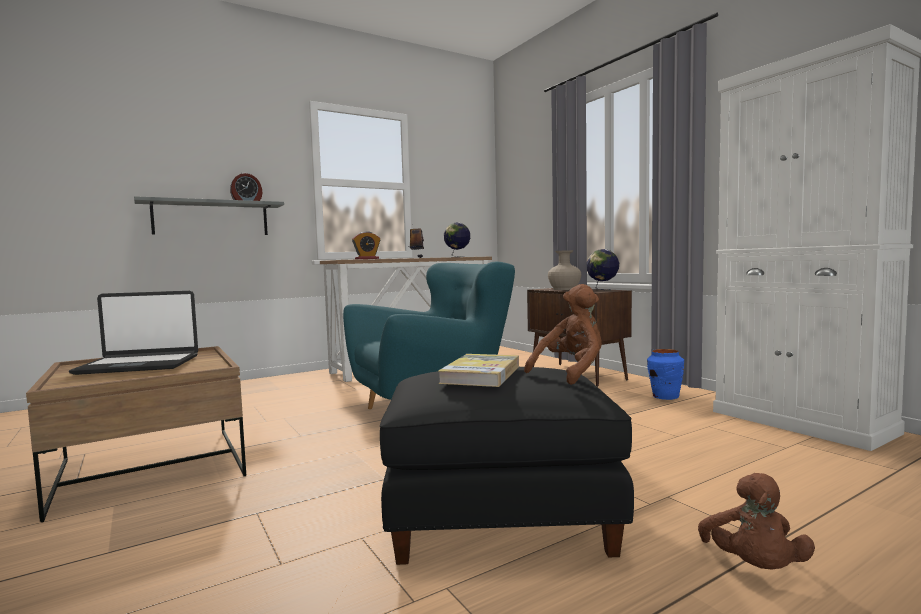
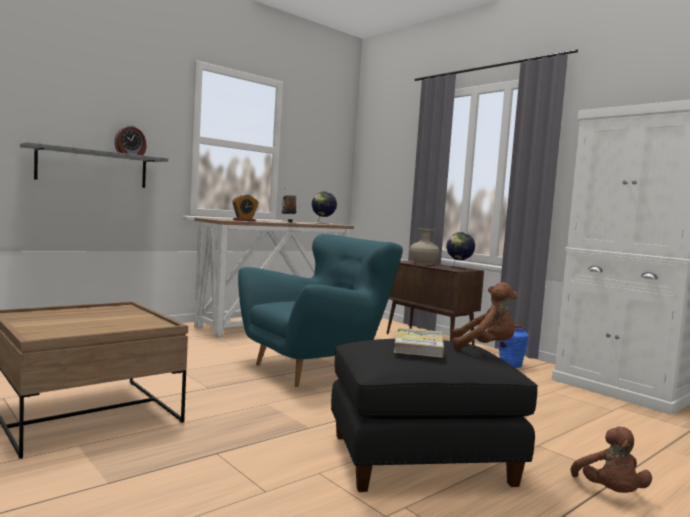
camera: 10 degrees left, 0 degrees up
laptop [69,291,198,375] -> none
brown plush toy [524,284,602,385] -> brown plush toy turned 60 degrees clockwise [452,282,518,351]

